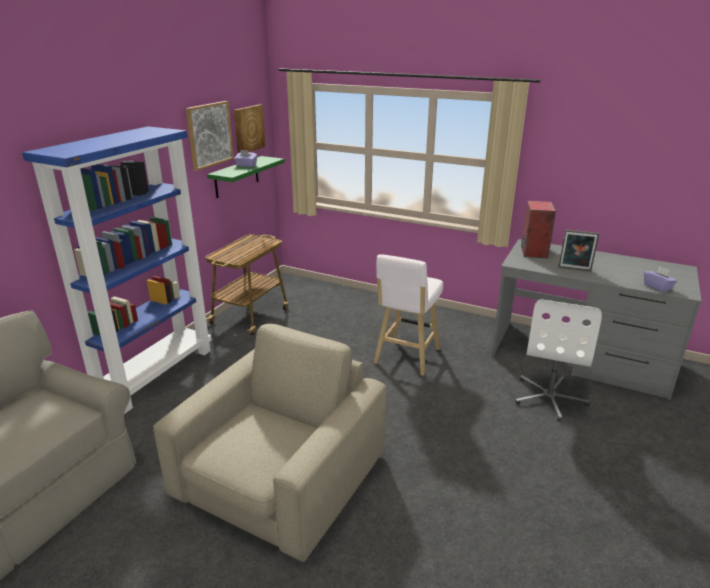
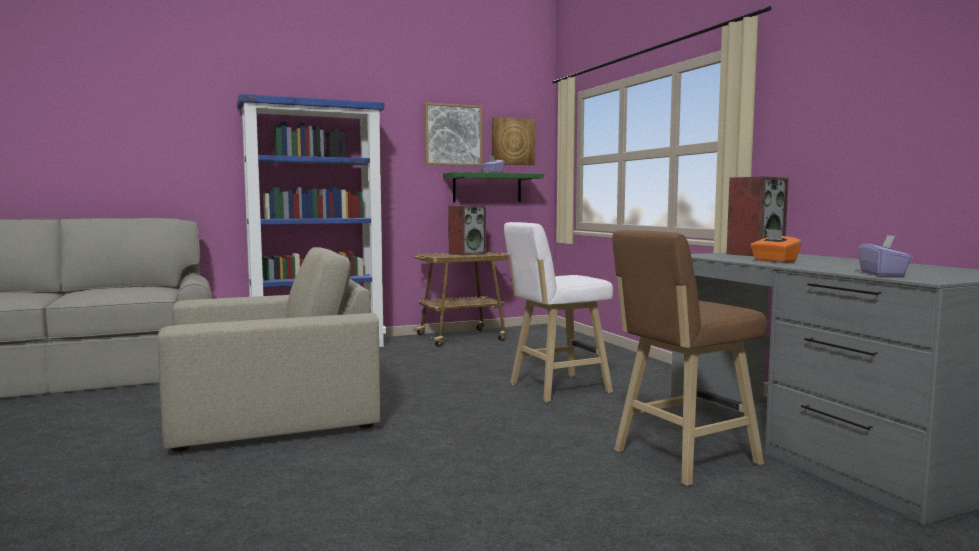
camera: 40 degrees right, 20 degrees down
white office chair [516,299,602,421] -> brown stool [613,230,767,486]
picture frame [558,229,599,272] -> orange tissue box [751,229,802,263]
none -> speaker [448,206,486,255]

